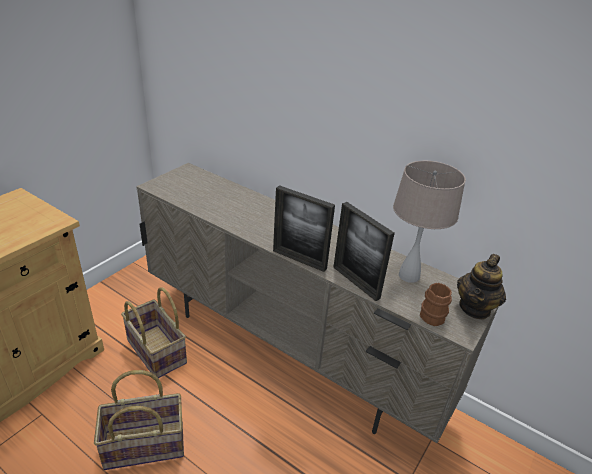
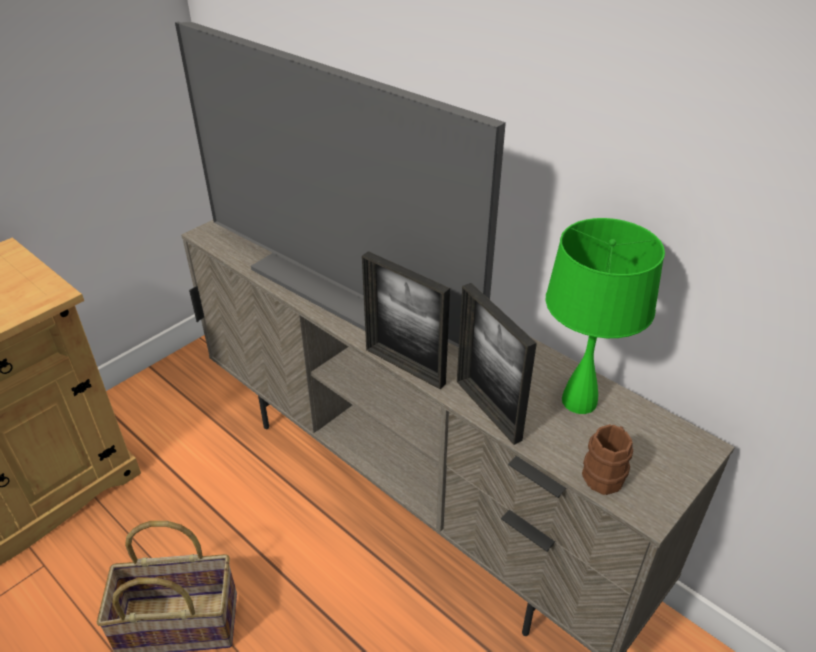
camera: 10 degrees right, 5 degrees up
basket [121,287,187,378] -> none
beige table lamp [393,161,466,283] -> green table lamp [546,218,665,414]
teapot [457,254,506,320] -> none
none -> television [175,22,506,348]

